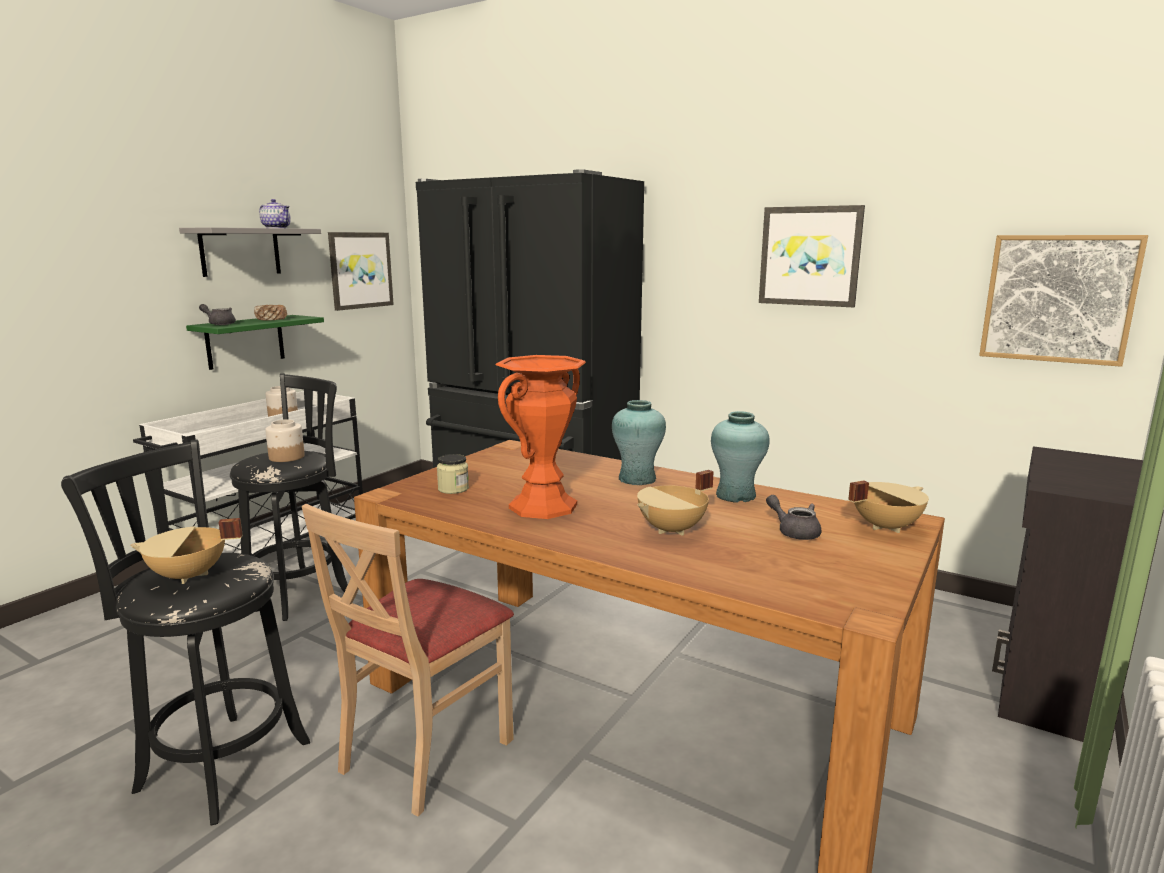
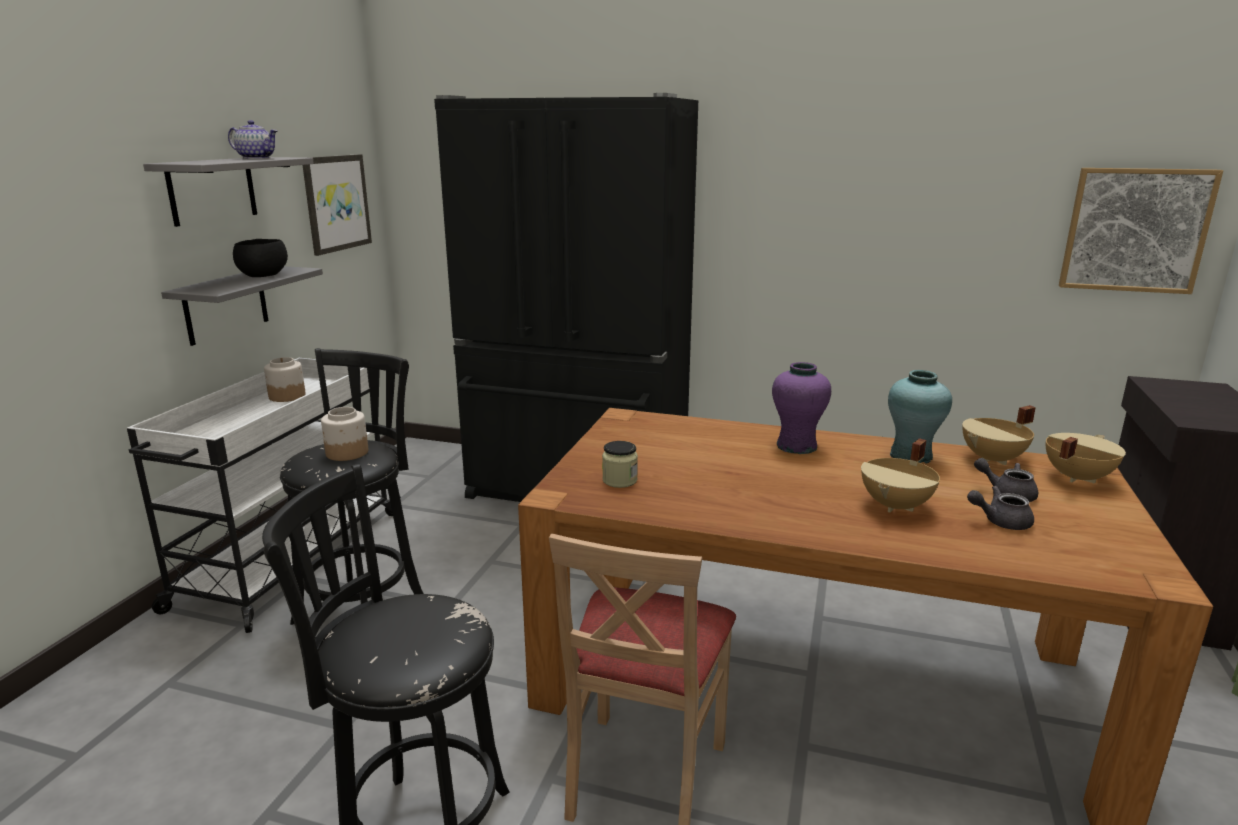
camera: 15 degrees left, 5 degrees up
beige cooking pot [130,518,243,584] -> beige cooking pot moved to [962,405,1036,465]
green shelf [186,315,324,370] -> grey shelf [161,266,323,346]
grey teapot [199,304,236,325] -> grey teapot moved to [967,486,1034,530]
bread [254,305,287,321] -> black bowl [233,239,288,277]
orange vase [496,355,586,519] -> none
turquoise vase [612,400,666,485] -> purple vase [772,362,831,454]
picture [759,205,865,307] -> none

